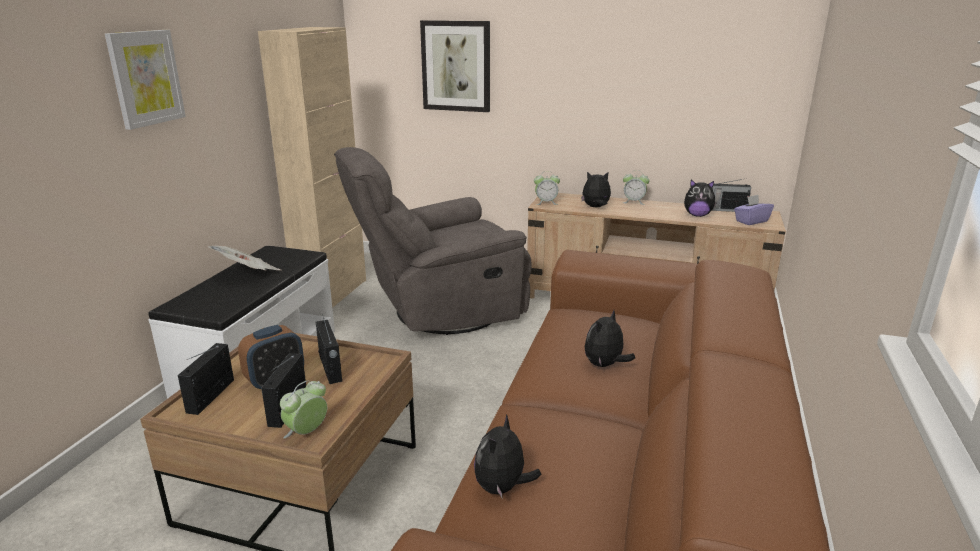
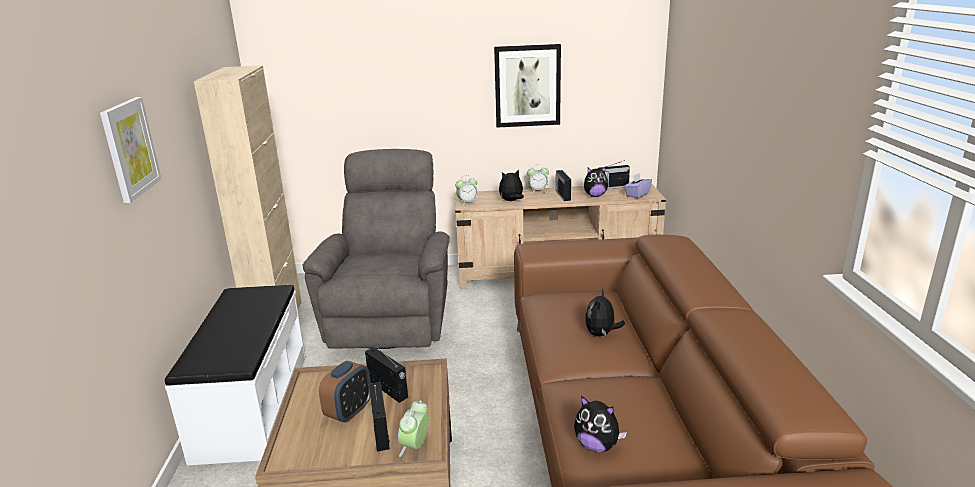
camera: 20 degrees left, 0 degrees up
radio [177,343,234,415] -> radio moved to [556,170,571,201]
newspaper [208,245,280,270] -> none
grey armchair [334,147,532,335] -> grey armchair turned 135 degrees clockwise [302,149,450,349]
picture [420,20,490,112] -> picture moved to [494,44,561,128]
plush toy [474,414,542,499] -> plush toy turned 60 degrees counterclockwise [574,396,627,452]

